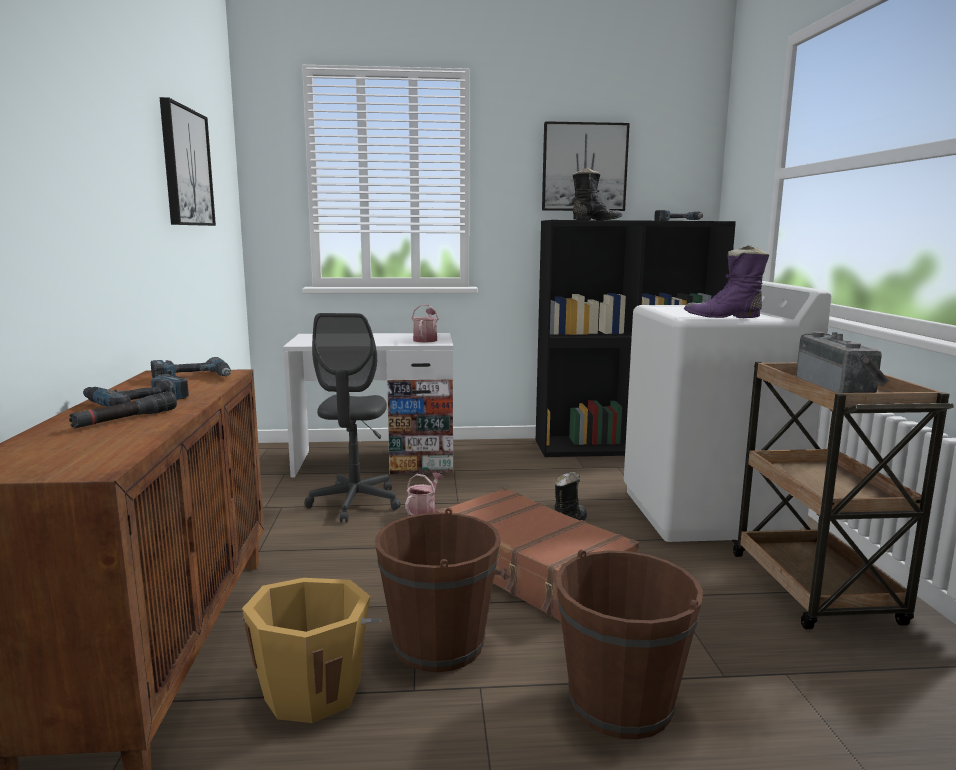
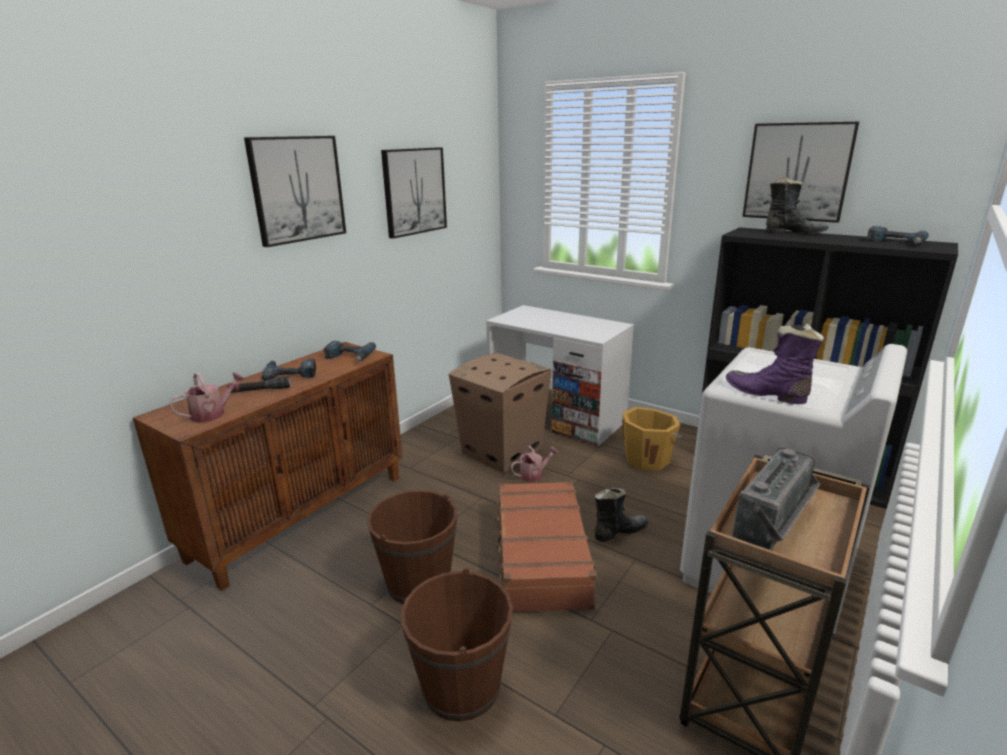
camera: 40 degrees right, 10 degrees up
orange bucket [242,578,382,723] -> orange bucket moved to [622,407,683,470]
grey office chair [305,313,401,523] -> cardboard box [449,353,551,473]
watering can [412,305,439,343] -> watering can moved to [169,372,245,423]
none -> picture [244,136,346,247]

